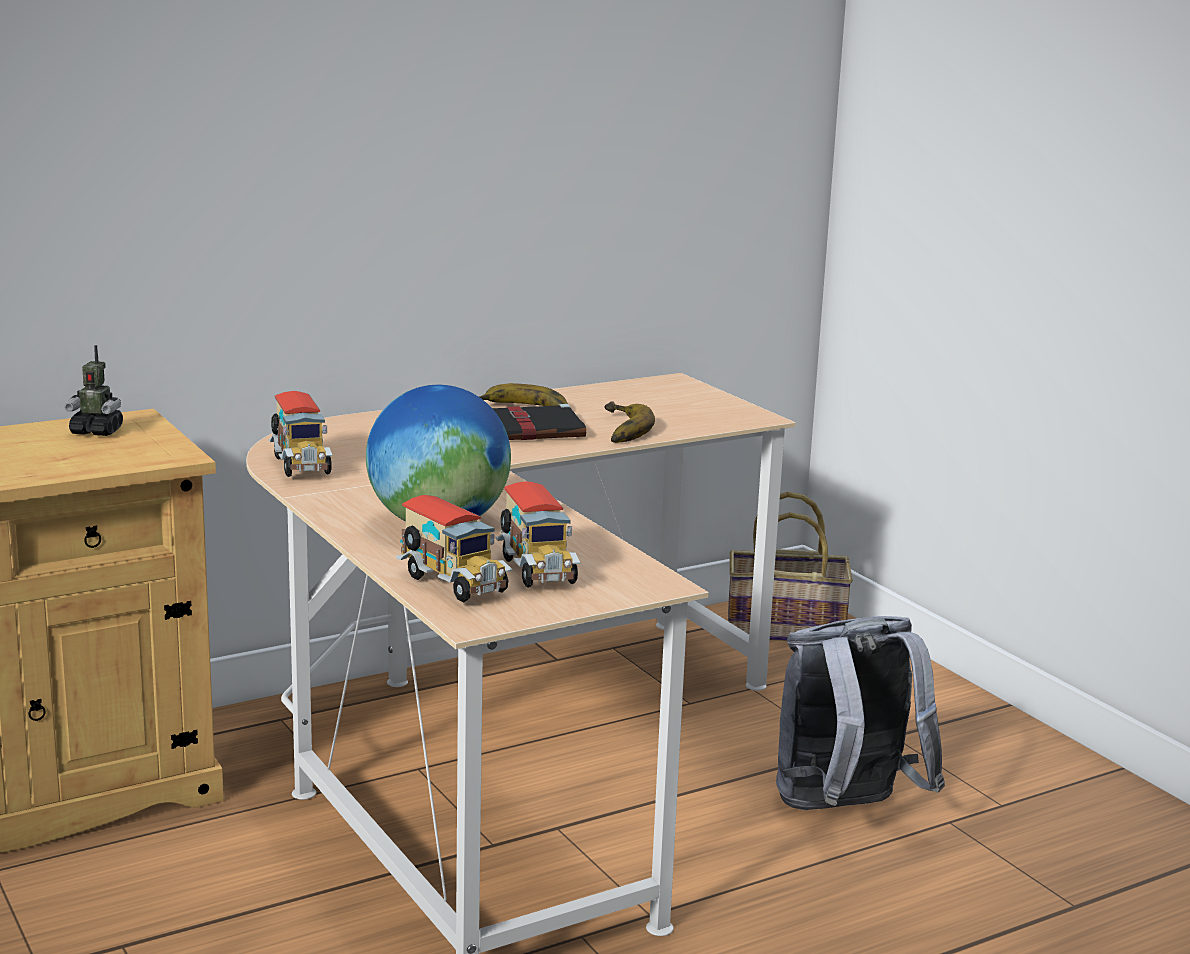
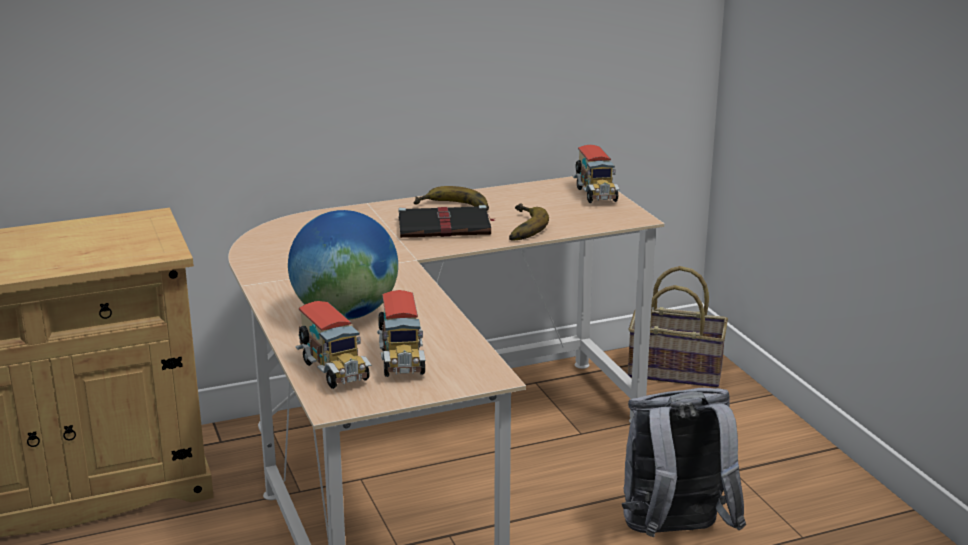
camera: 10 degrees right, 5 degrees up
toy robot [64,345,123,436] -> none
toy truck [269,391,333,477] -> toy truck moved to [573,144,620,203]

